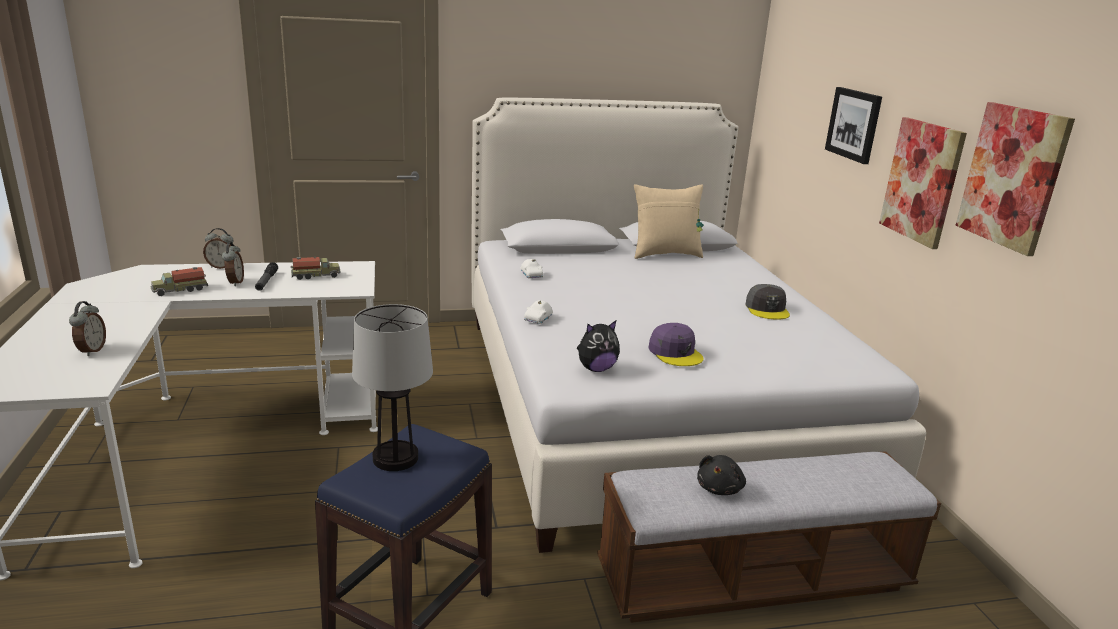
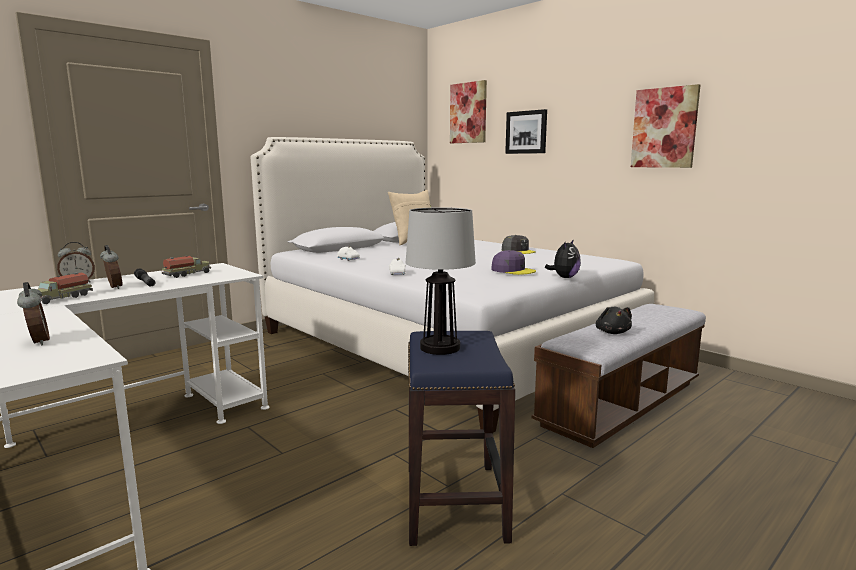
camera: 30 degrees left, 10 degrees down
plush toy [577,321,620,372] -> plush toy moved to [545,239,581,278]
picture [879,117,967,249] -> picture moved to [450,80,487,143]

